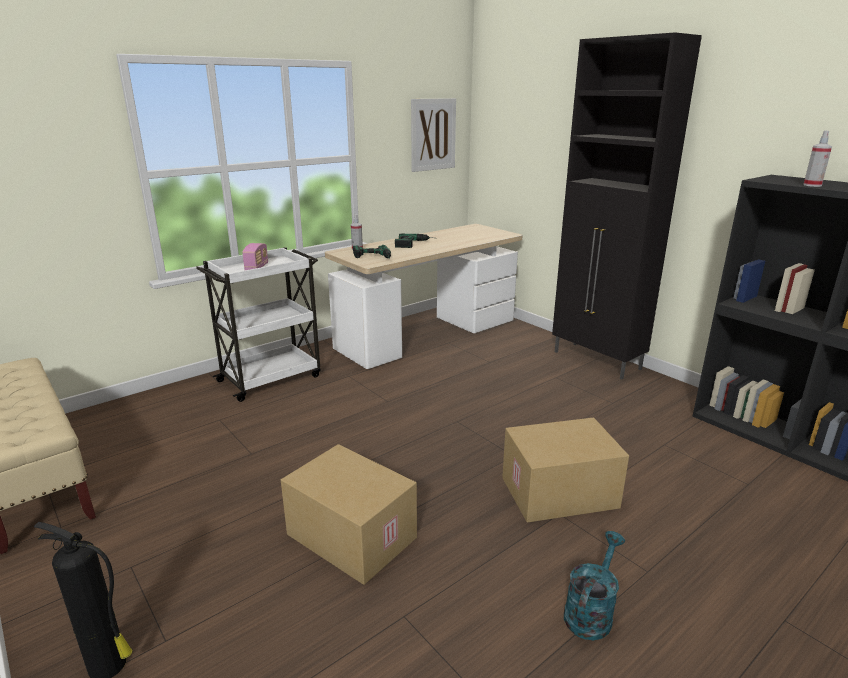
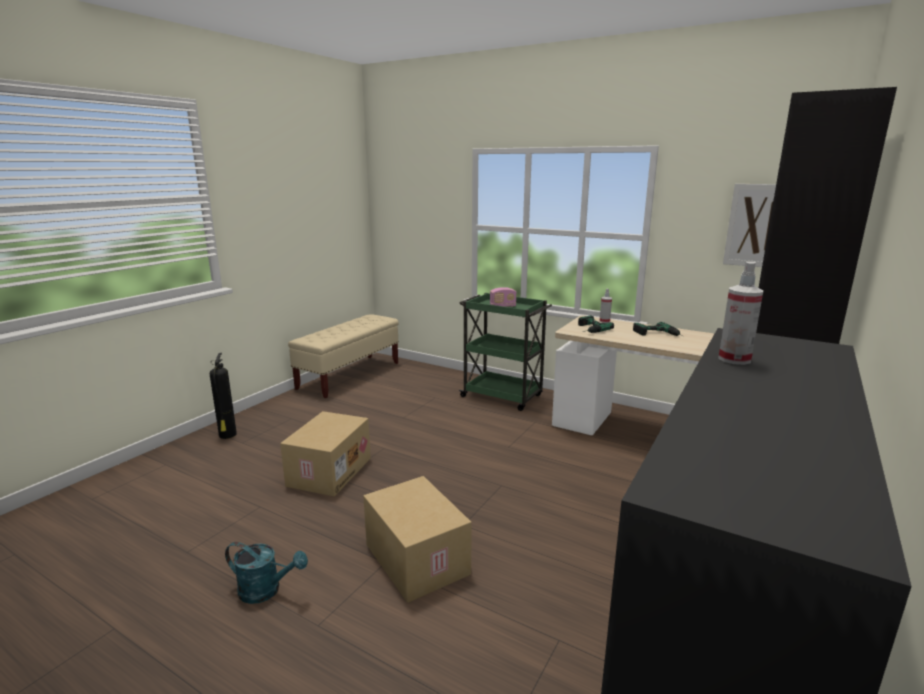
camera: 70 degrees right, 5 degrees down
white cart [196,247,321,402] -> green cart [458,293,552,411]

